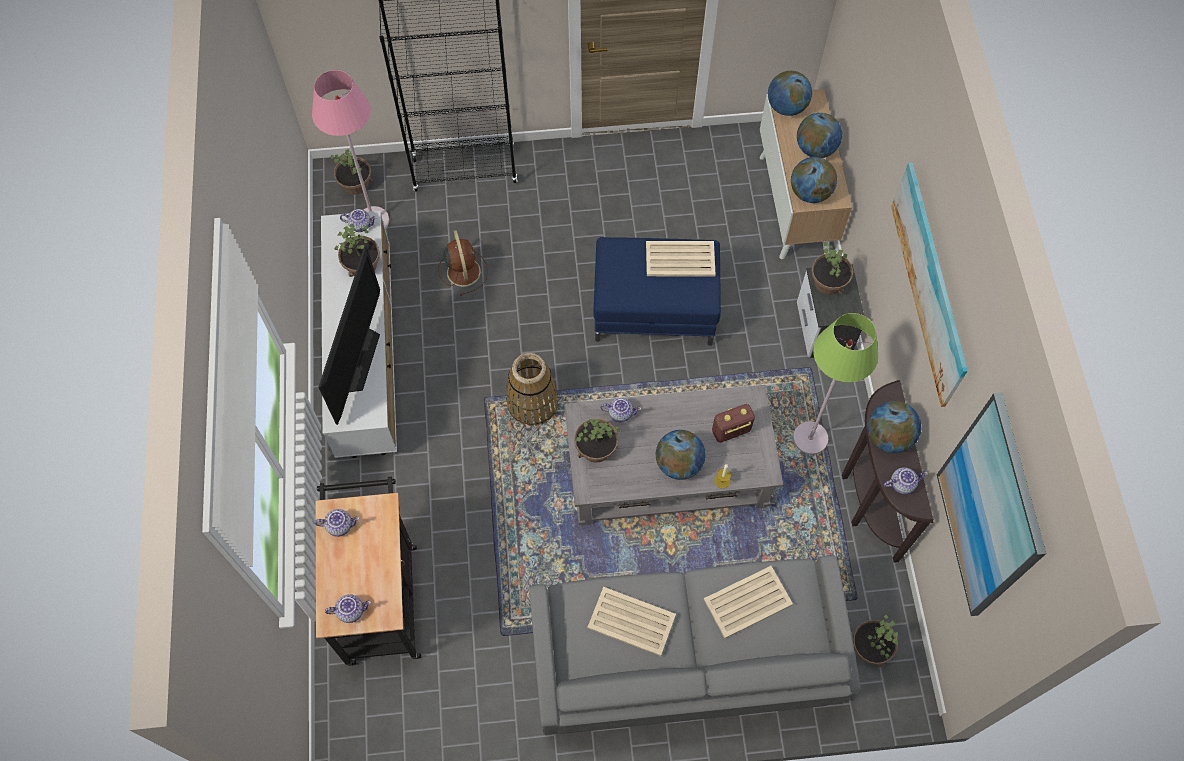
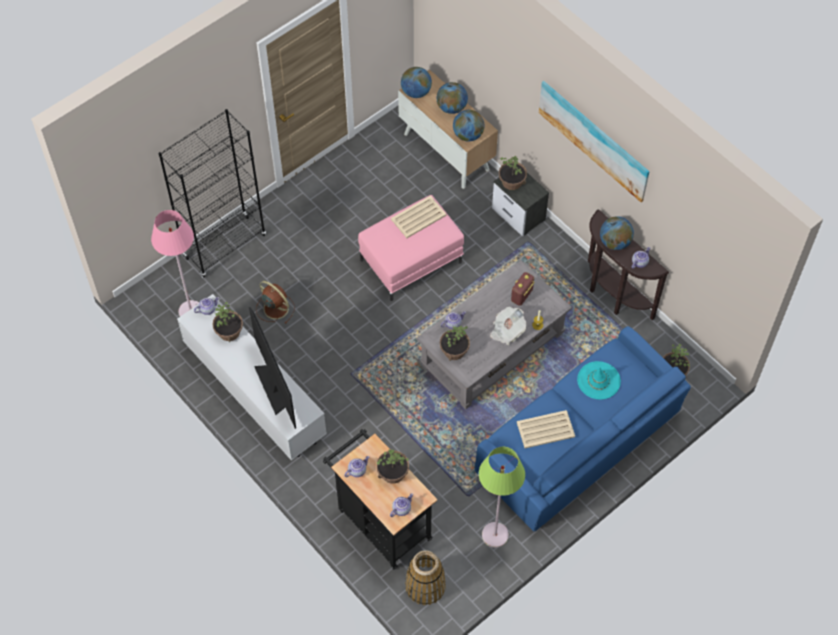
camera: 35 degrees left, 5 degrees down
potted plant [330,149,373,194] -> potted plant moved to [376,450,409,484]
basket [506,353,558,426] -> basket moved to [405,550,446,605]
grey sofa [530,555,861,735] -> blue sofa [475,326,691,531]
blue ottoman [593,237,721,346] -> pink ottoman [358,195,464,301]
globe [656,430,706,480] -> newspaper [490,307,527,345]
beige tray [704,566,793,639] -> turquoise hat [577,361,621,400]
green floor lamp [793,313,878,454] -> green floor lamp moved to [479,447,525,548]
picture [937,392,1046,616] -> none

